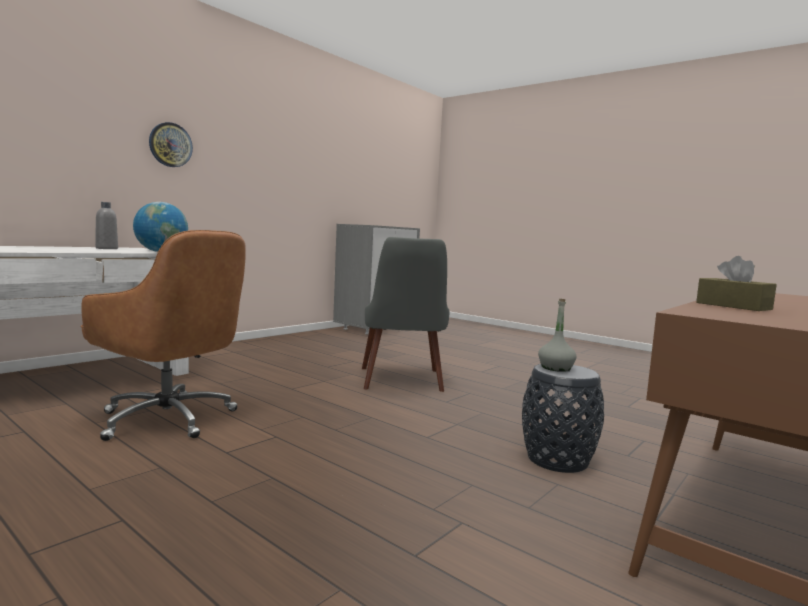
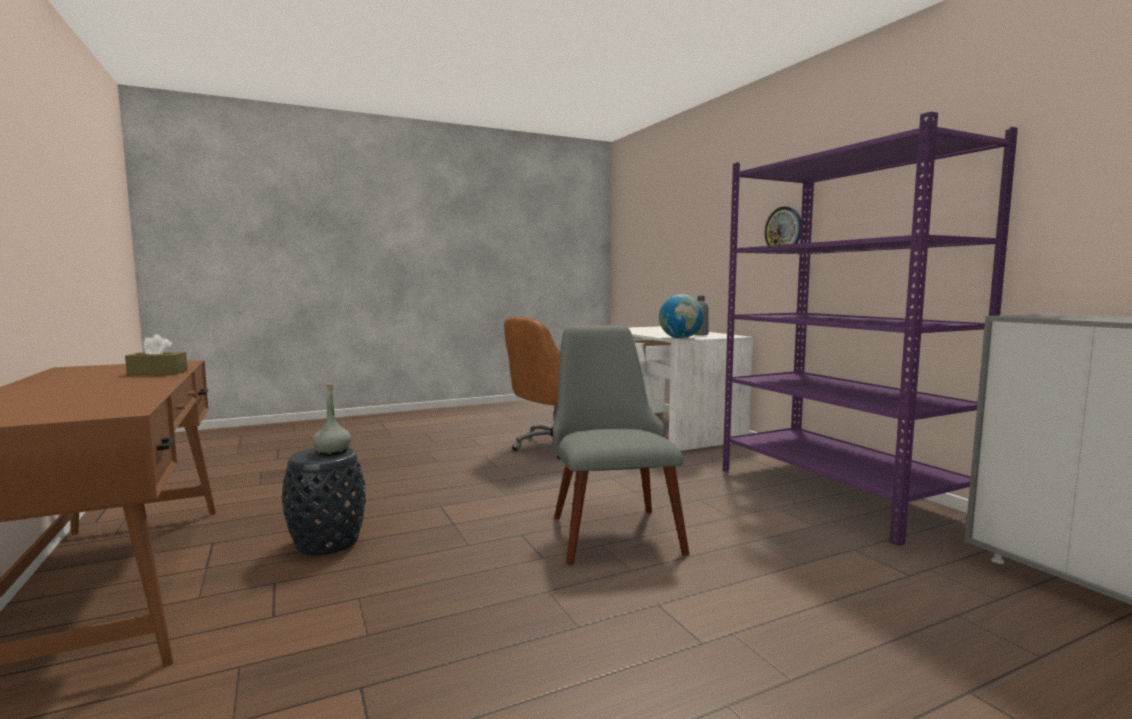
camera: 115 degrees right, 0 degrees up
grey chair [362,237,450,392] -> grey chair turned 60 degrees clockwise [553,325,689,565]
none -> purple bookcase [723,112,1018,546]

